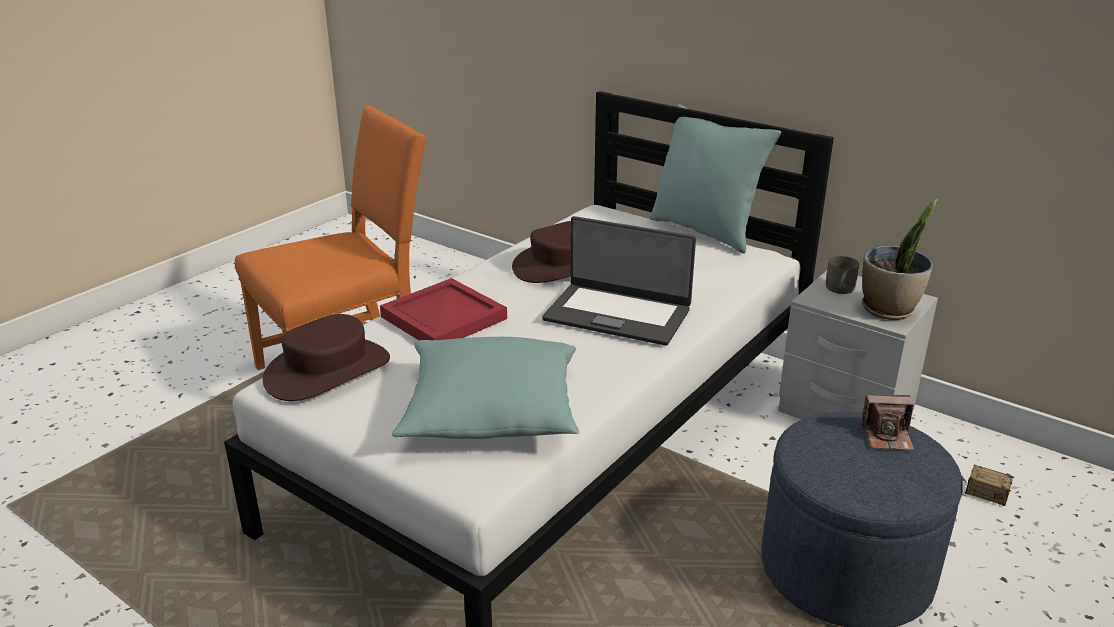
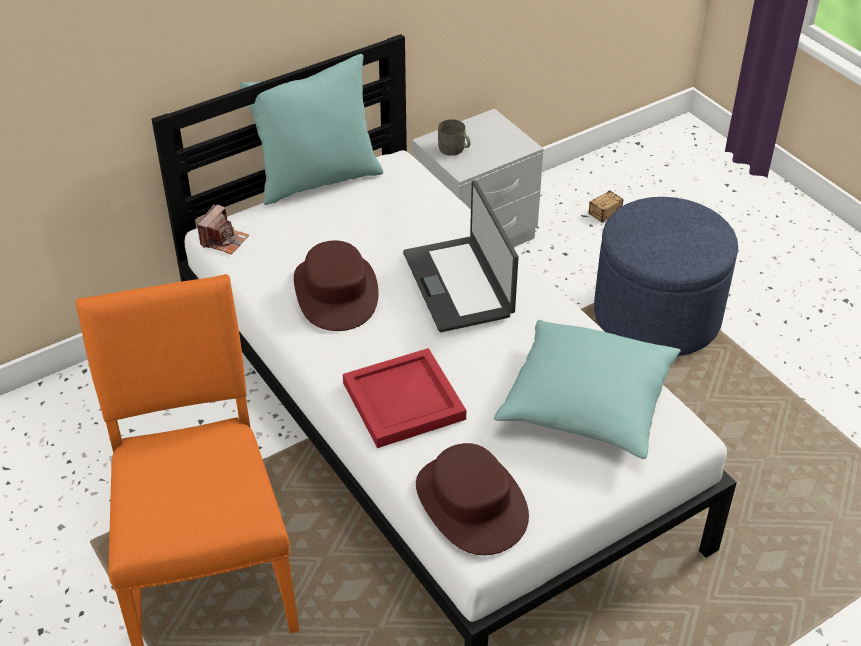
camera: 70 degrees left, 15 degrees up
laptop [542,216,696,346] -> laptop turned 120 degrees clockwise [403,180,519,332]
camera [860,395,914,451] -> camera moved to [197,204,249,254]
potted plant [862,199,938,320] -> none

